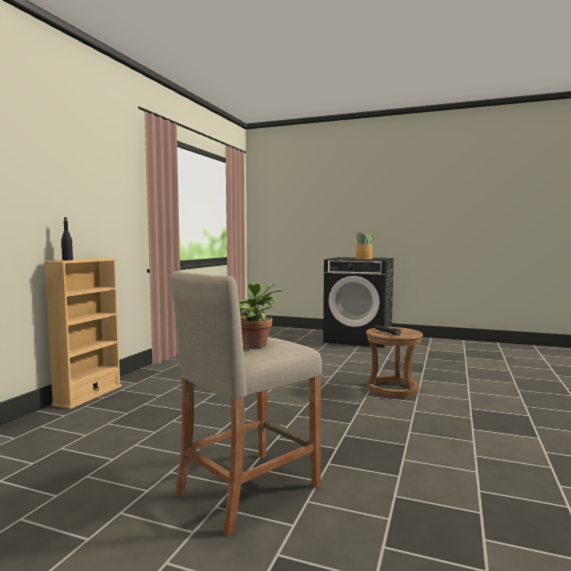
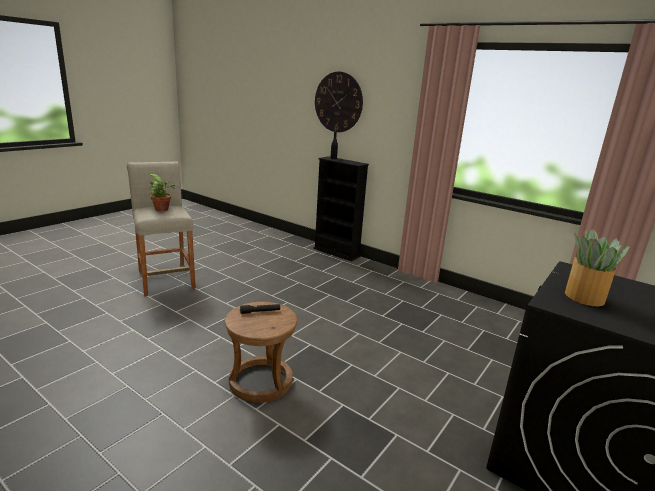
camera: 105 degrees right, 15 degrees up
beige bookcase [44,258,122,409] -> black bookcase [314,156,369,261]
none -> wall clock [315,71,363,132]

